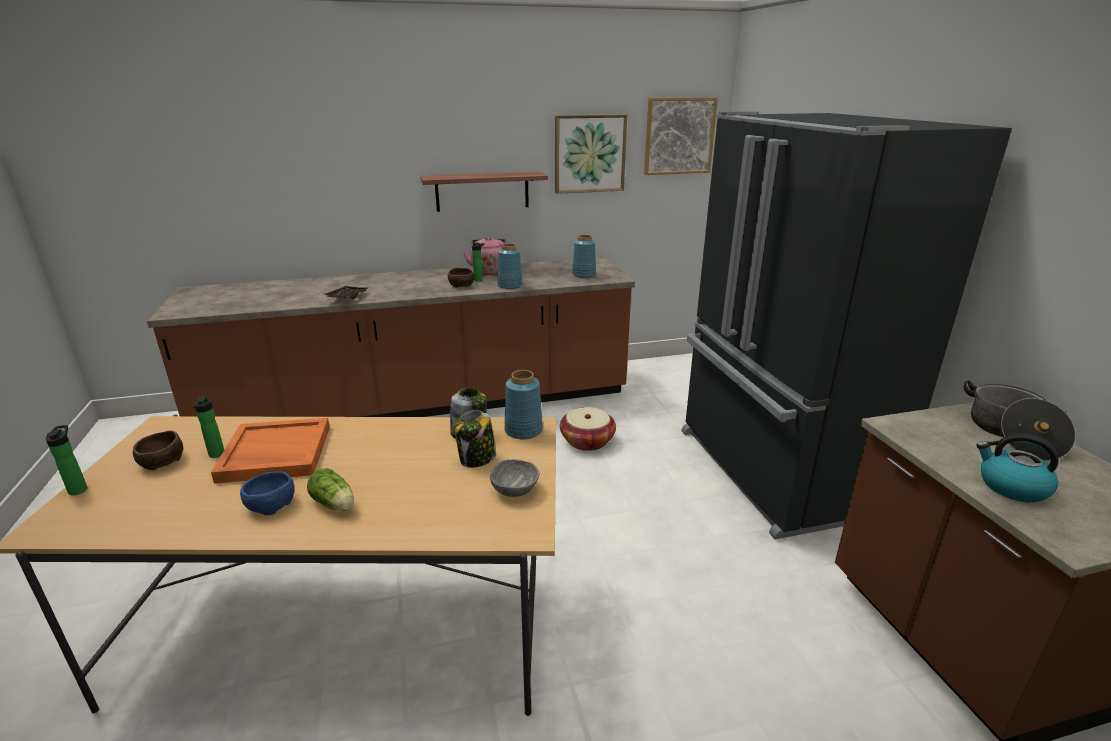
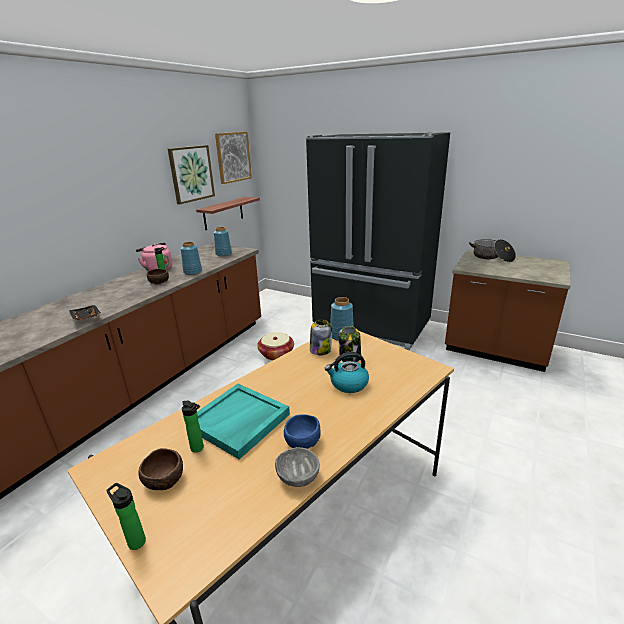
camera: 45 degrees left, 0 degrees up
orange tray [211,418,330,484] -> turquoise tray [185,384,290,459]
lettuce [307,468,354,511] -> none
shelf [420,171,548,212] -> shelf moved to [196,197,260,230]
grey bowl [490,459,539,497] -> grey bowl moved to [275,447,320,487]
kettle [976,433,1059,502] -> kettle moved to [325,352,369,393]

